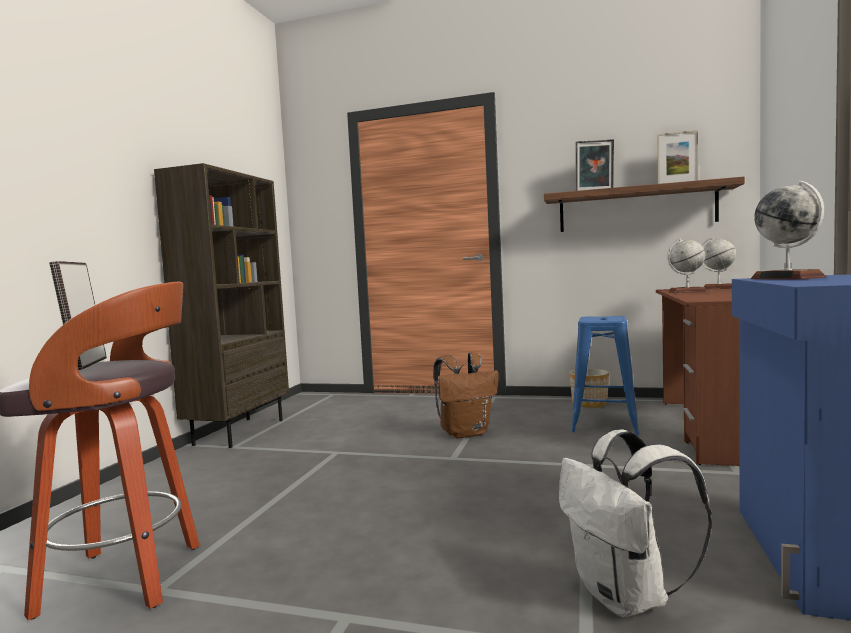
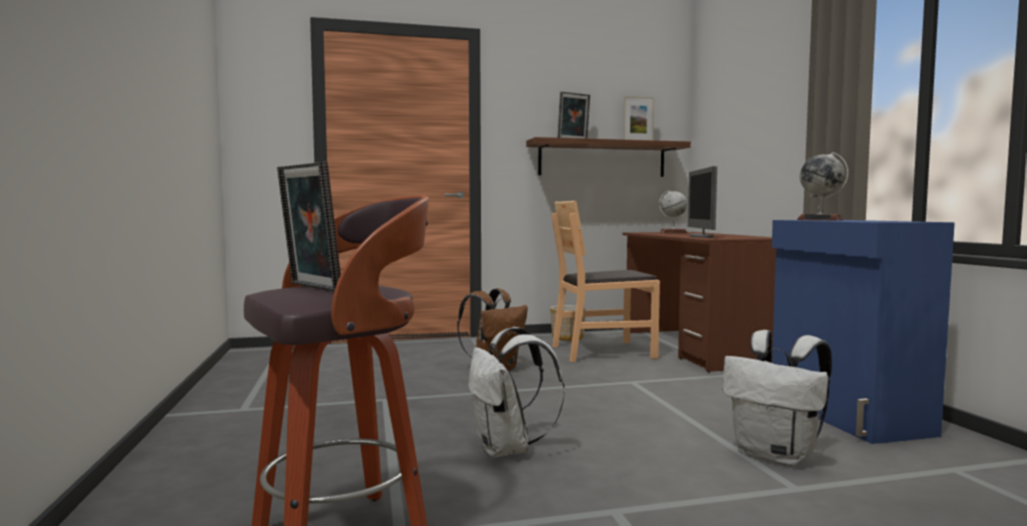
camera: 30 degrees left, 0 degrees up
brown bookcase [154,163,289,448] -> none
blue stool [571,316,640,435] -> brown chair [552,201,660,362]
globe [667,238,707,293] -> none
none -> white backpack [468,327,565,458]
none -> monitor [688,166,717,238]

